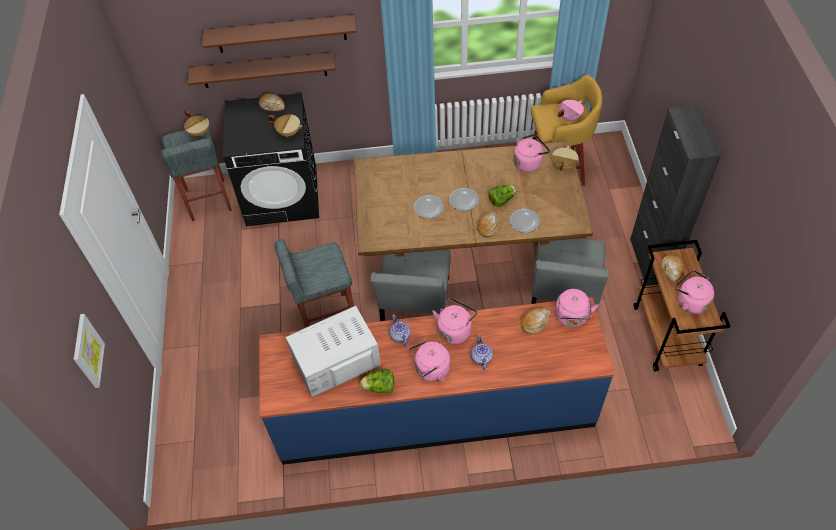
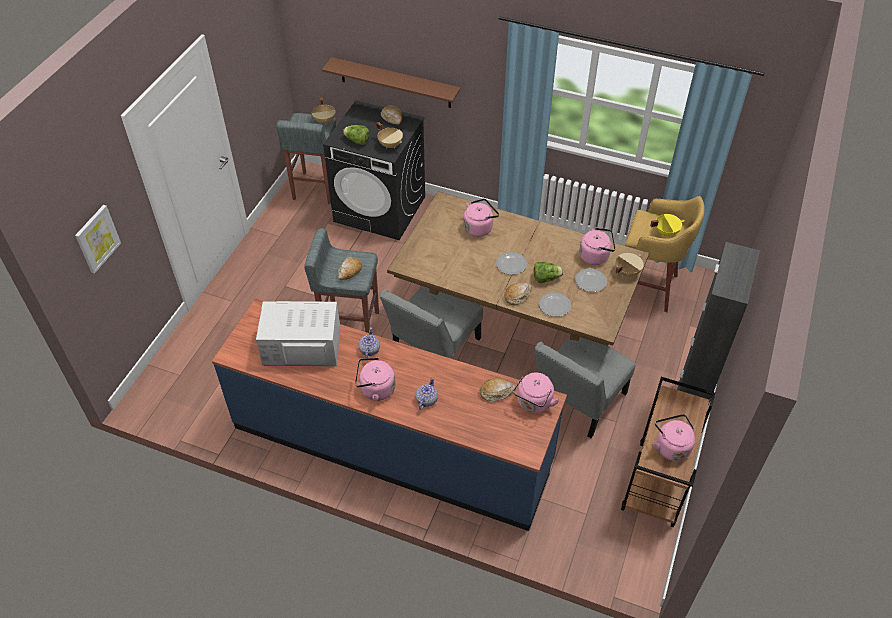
camera: 25 degrees right, 5 degrees down
brown shelf [202,15,357,53] -> none
lettuce [360,369,394,393] -> lettuce moved to [343,125,369,145]
plate [414,195,444,219] -> plate moved to [575,269,607,292]
pink kettle [432,298,477,344] -> pink kettle moved to [463,198,499,237]
pink cooking pot [558,100,584,121] -> yellow cooking pot [650,214,685,237]
bread [662,254,685,282] -> bread moved to [338,257,362,280]

